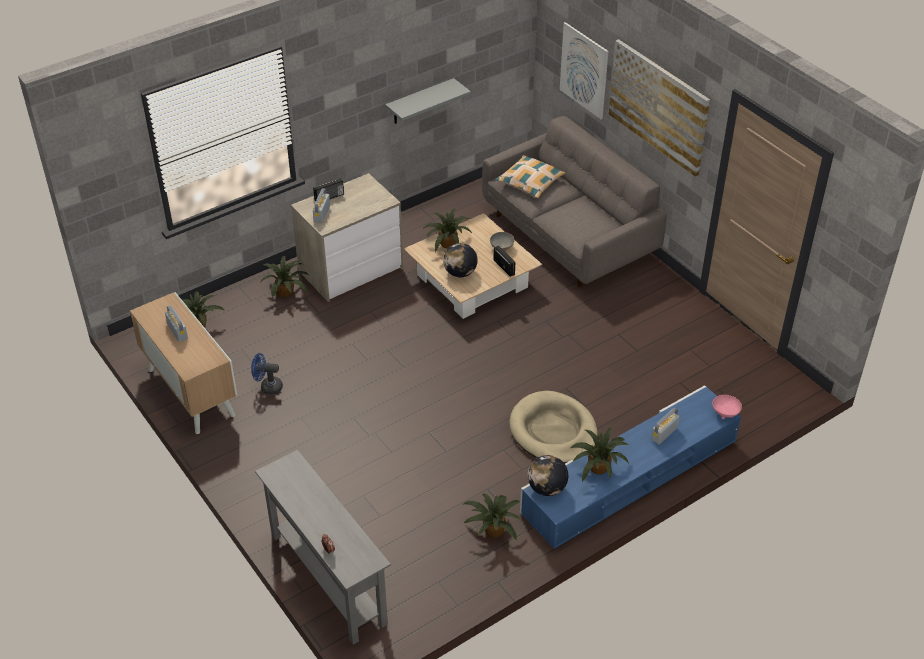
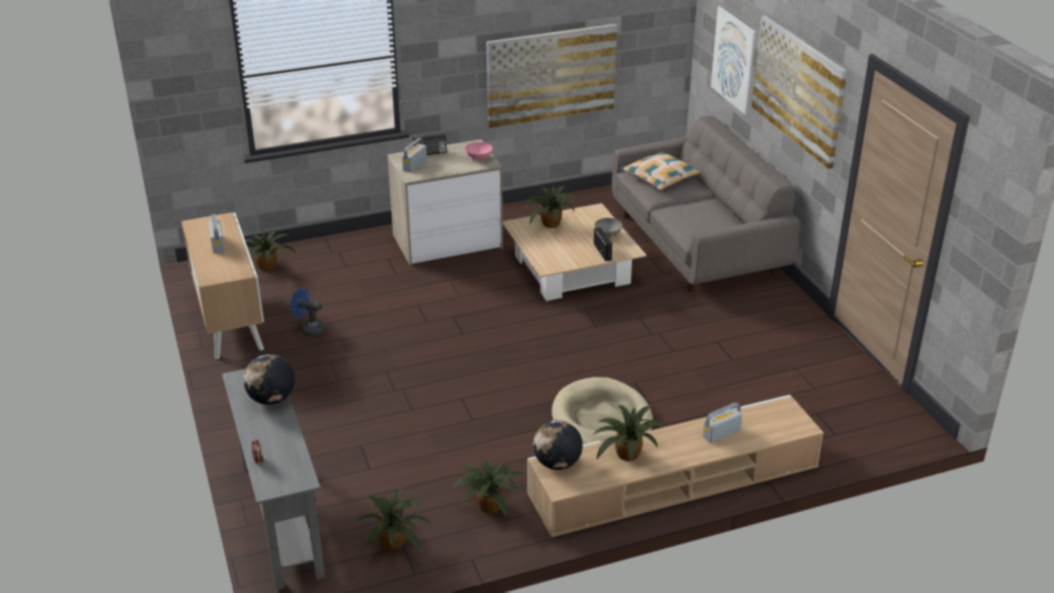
camera: 15 degrees right, 10 degrees down
potted plant [261,256,310,297] -> potted plant moved to [354,488,431,552]
grey shelf [385,78,471,124] -> picture [487,24,617,128]
globe [443,243,478,277] -> globe moved to [243,354,295,405]
blue tv stand [520,385,741,549] -> beige tv stand [527,395,824,538]
pink bowl [713,395,742,419] -> pink bowl moved to [465,142,493,162]

